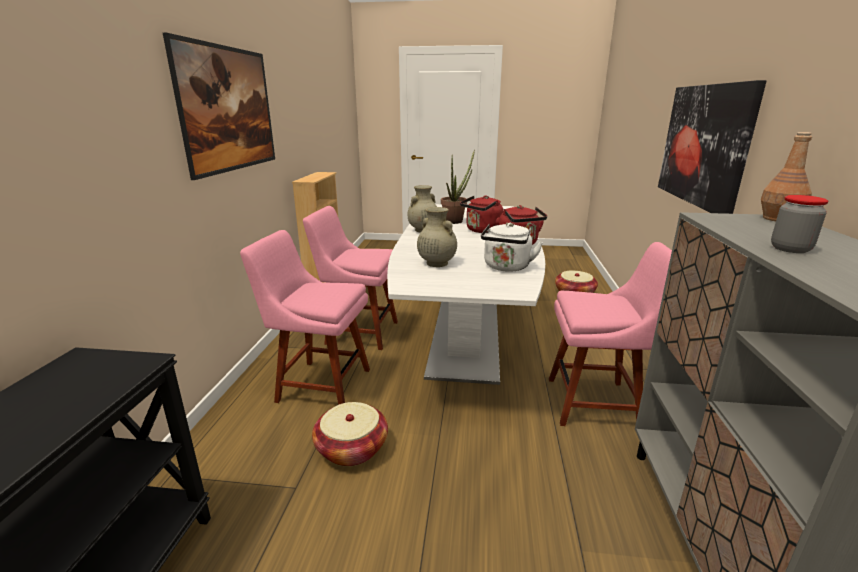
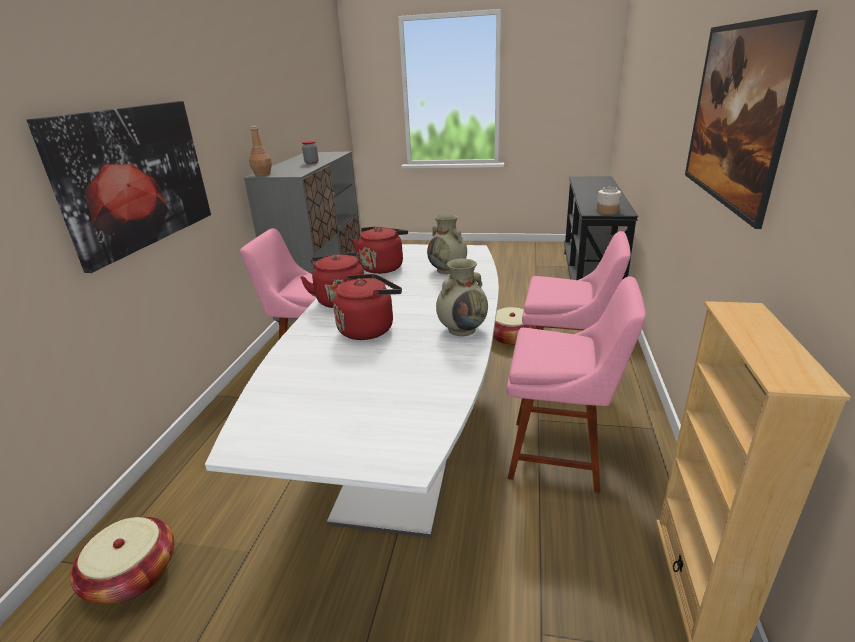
camera: 175 degrees left, 5 degrees up
potted plant [441,149,475,224] -> none
white kettle [481,222,543,272] -> red kettle [352,227,408,274]
none -> jar [597,187,621,214]

